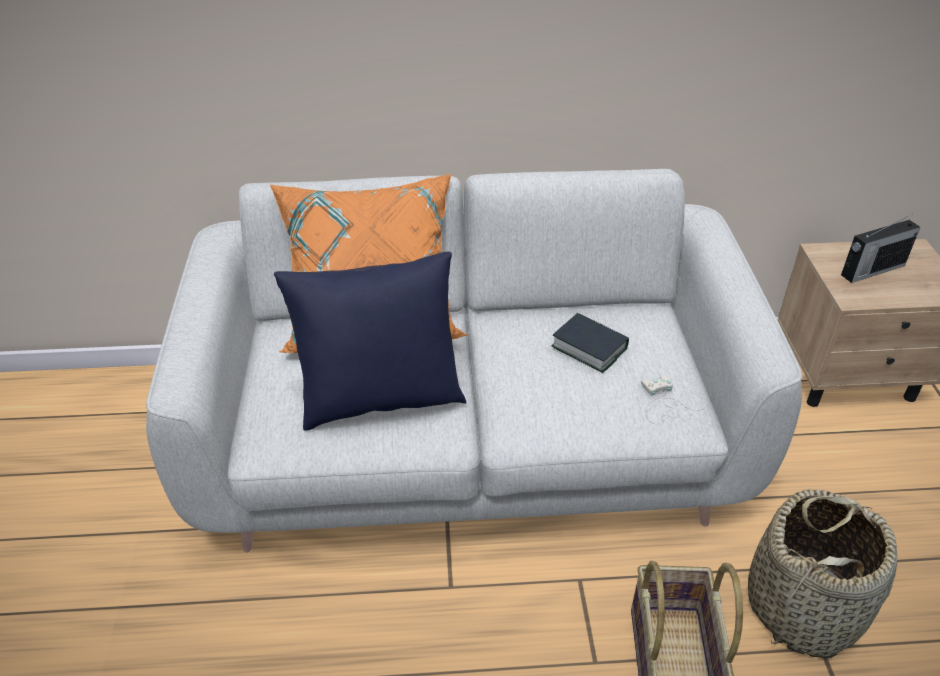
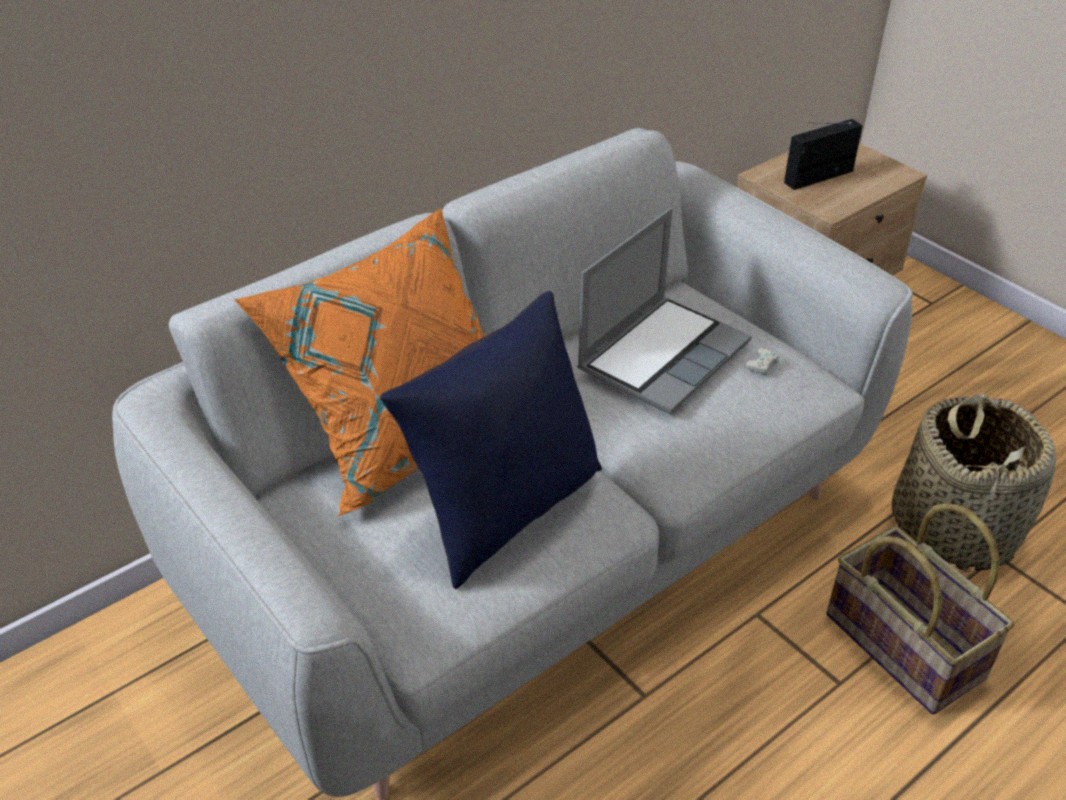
camera: 35 degrees left, 0 degrees up
book [552,313,629,373] -> laptop [577,208,751,415]
radio [841,214,920,283] -> radio turned 150 degrees counterclockwise [784,119,863,190]

